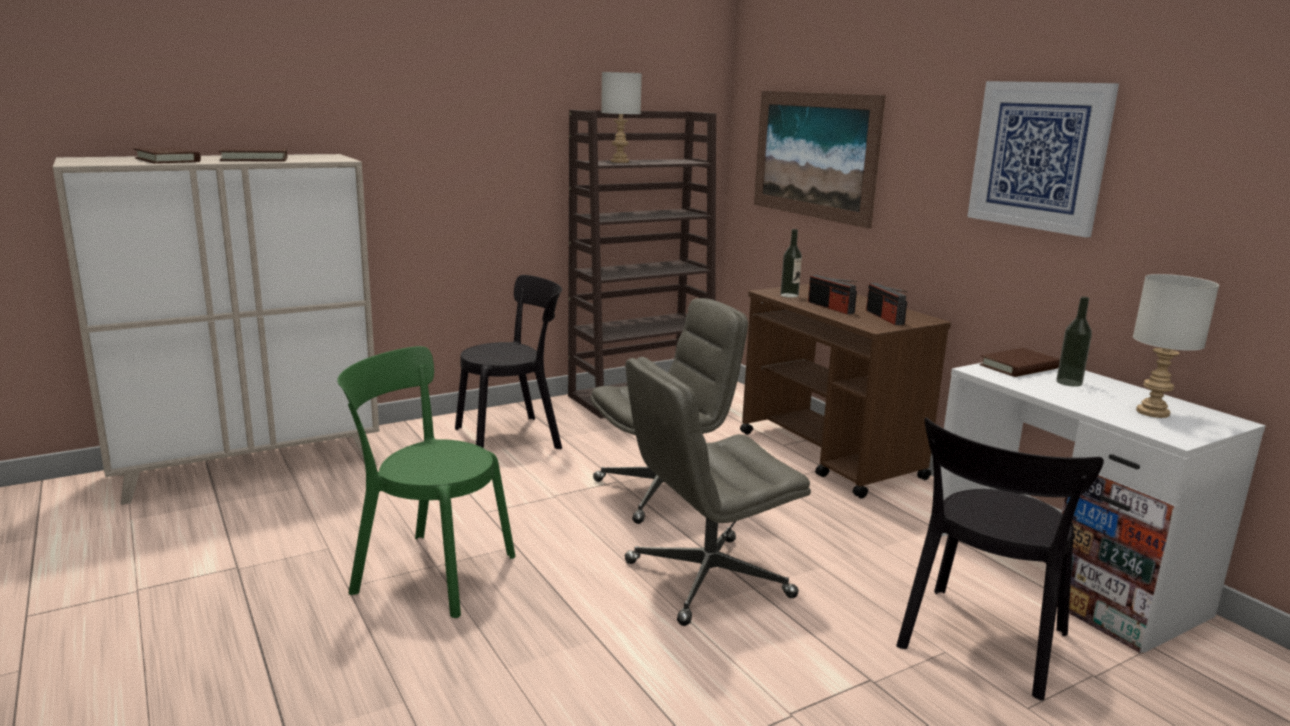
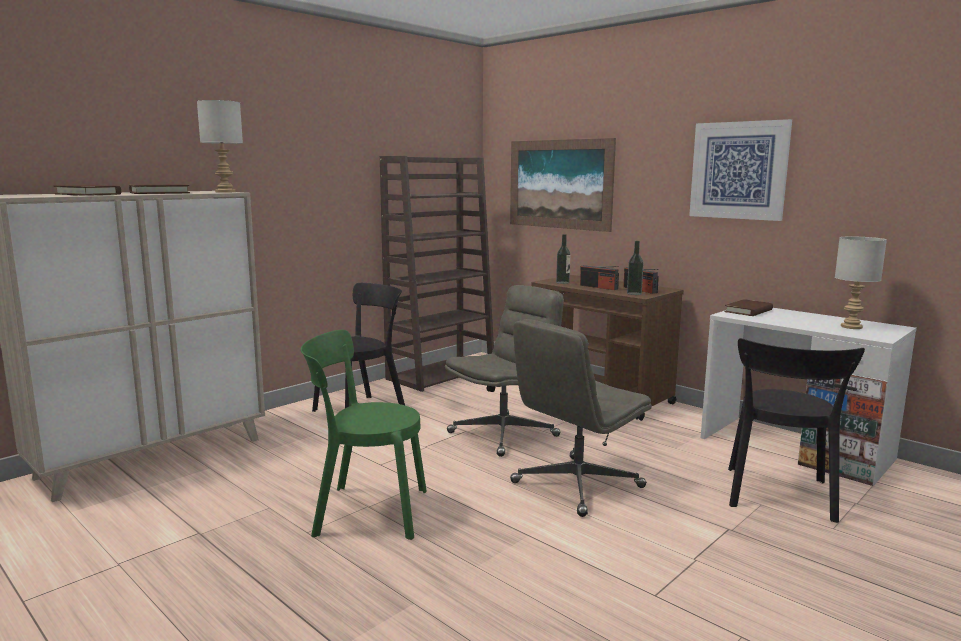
camera: 15 degrees left, 5 degrees down
grey table lamp [601,72,642,163] -> grey table lamp moved to [197,100,243,193]
bottle [1056,296,1092,387] -> bottle moved to [627,241,644,295]

